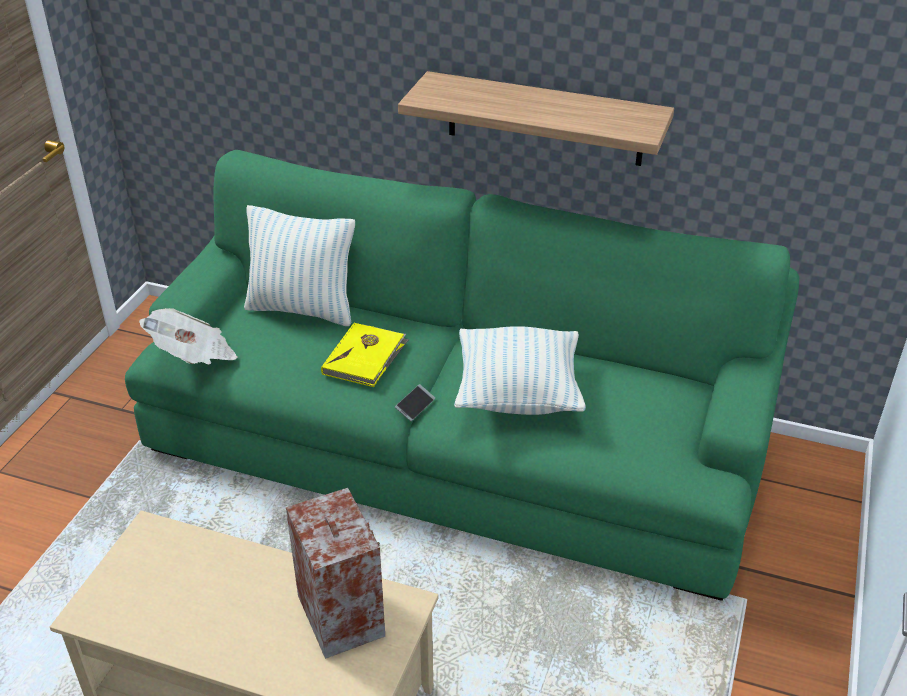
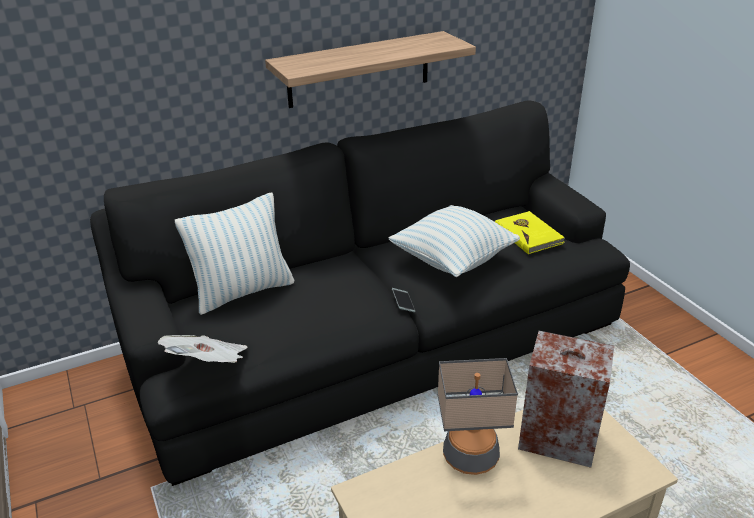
camera: 45 degrees left, 5 degrees down
green sofa [125,150,799,601] -> black sofa [90,100,630,486]
yellow book [321,323,409,387] -> yellow book moved to [495,211,565,254]
none -> table lamp [438,358,518,475]

